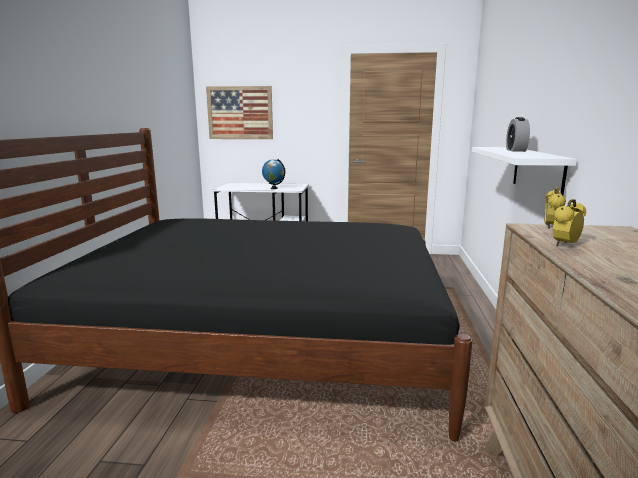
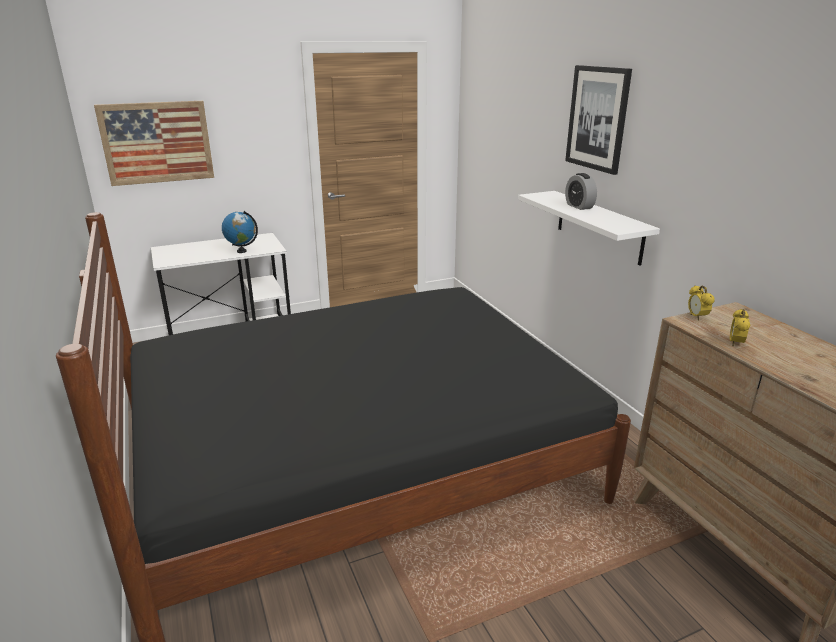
camera: 30 degrees left, 10 degrees up
none -> picture [565,65,632,175]

